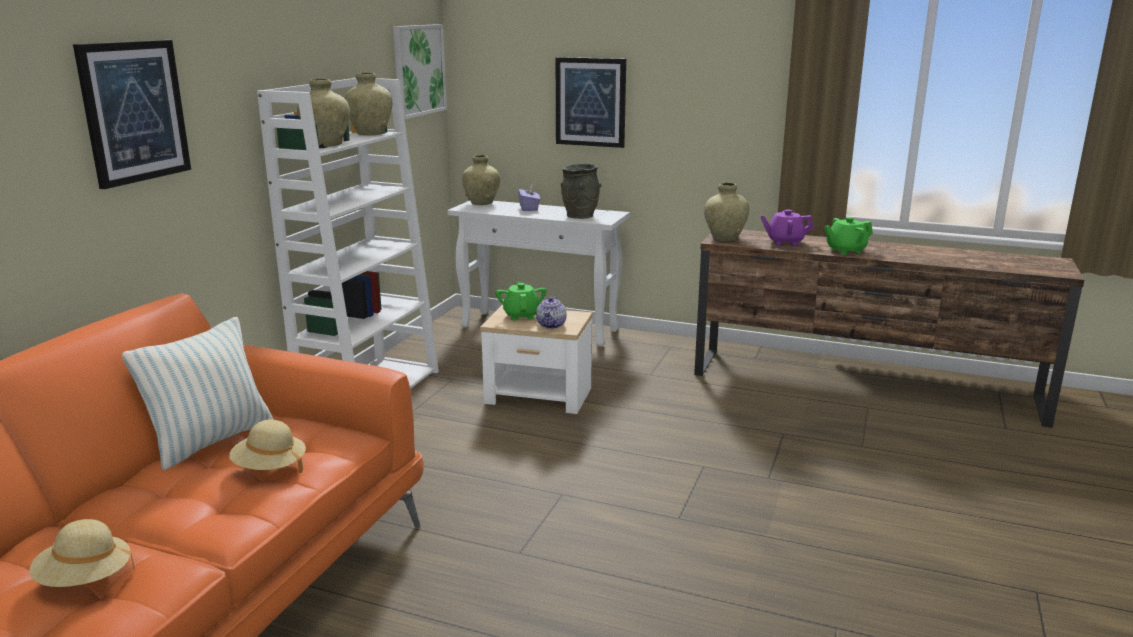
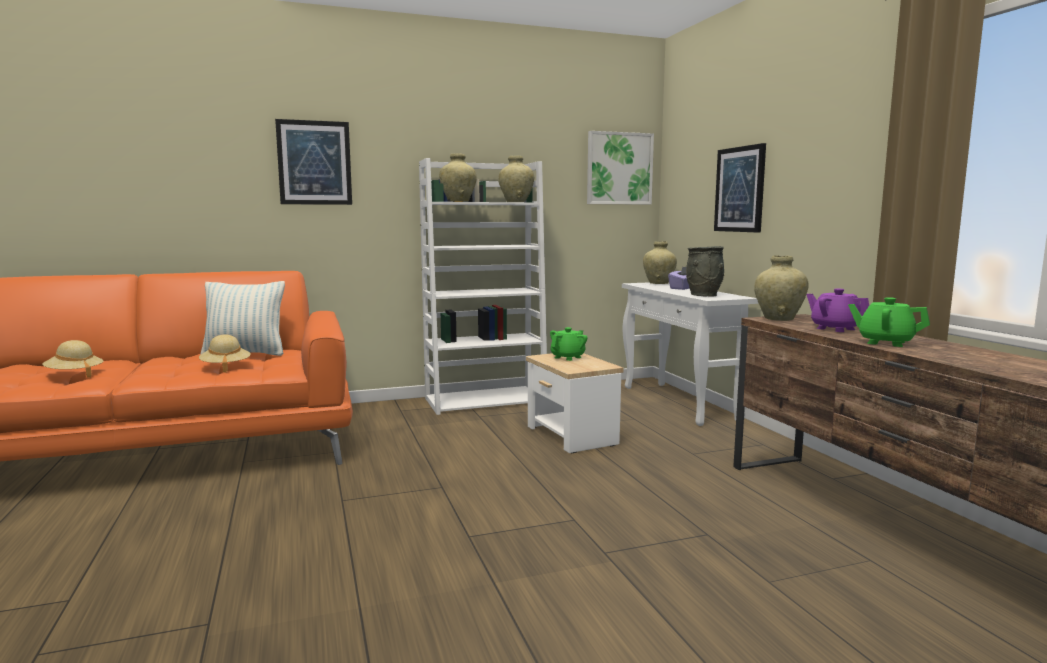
camera: 50 degrees right, 10 degrees down
teapot [536,296,567,329] -> none

